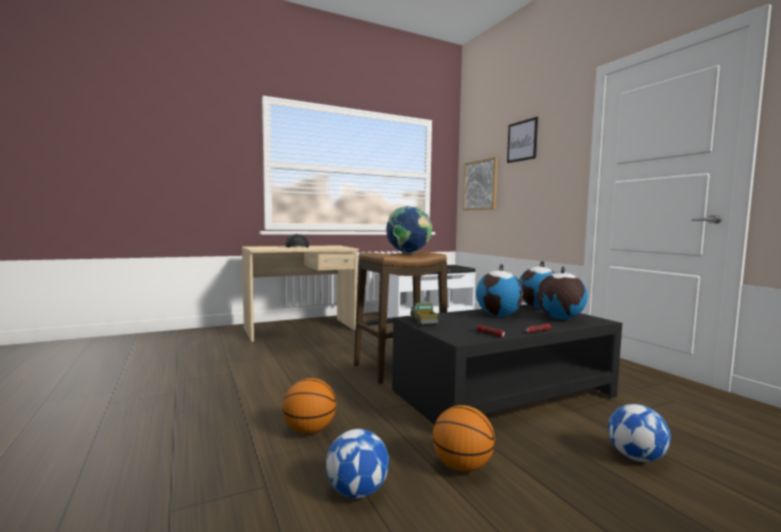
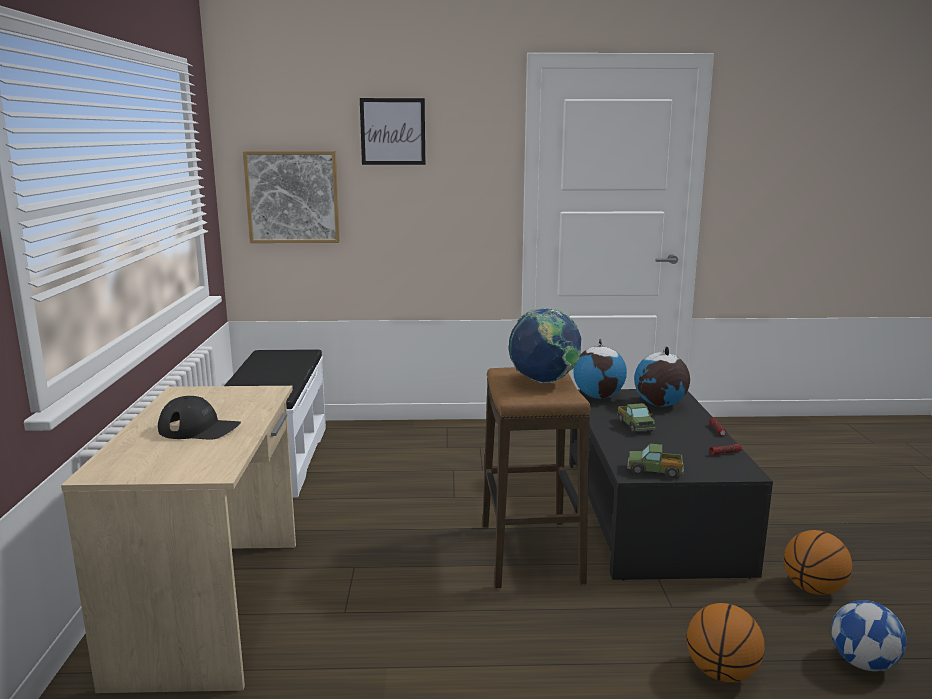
camera: 65 degrees left, 10 degrees up
globe [476,264,524,317] -> toy truck [617,403,656,433]
football [608,404,671,462] -> none

